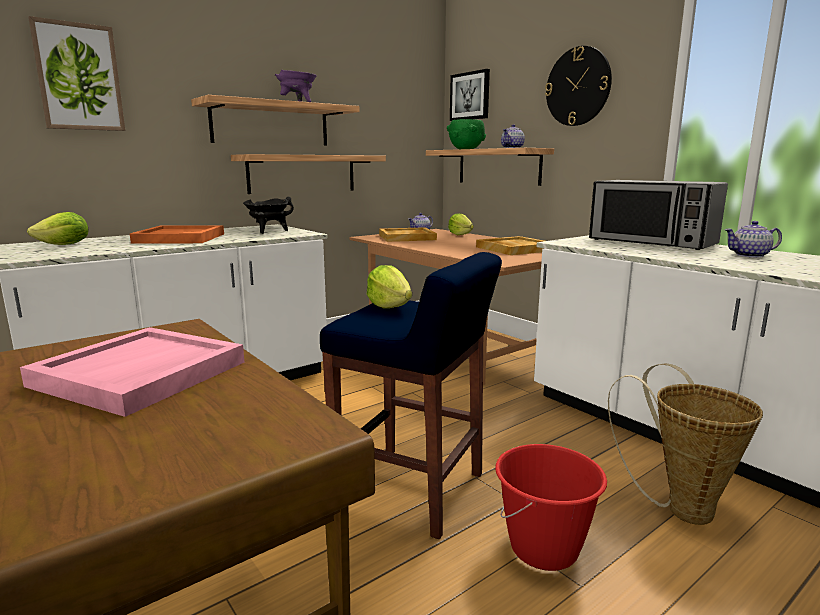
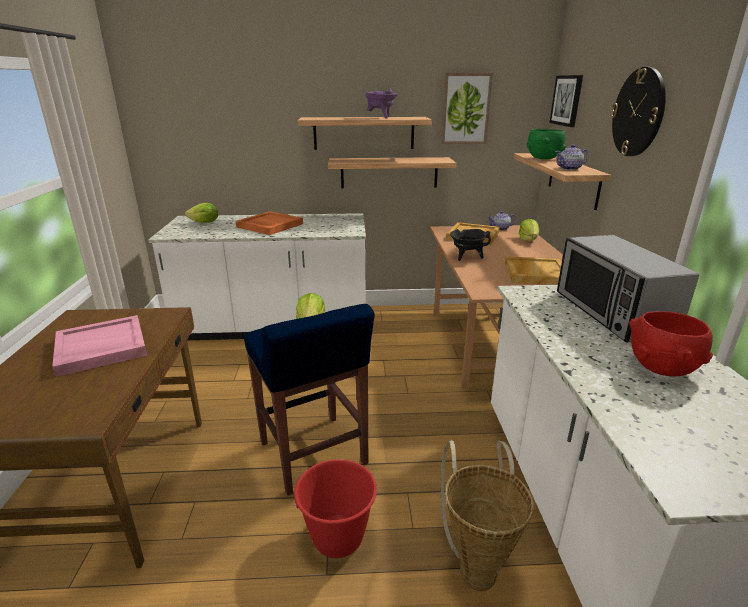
camera: 35 degrees right, 10 degrees up
picture [28,16,125,131] -> picture moved to [441,73,493,144]
black cooking pot [243,196,294,234] -> black cooking pot moved to [450,229,491,261]
teapot [725,221,782,258] -> red bowl [629,311,713,377]

